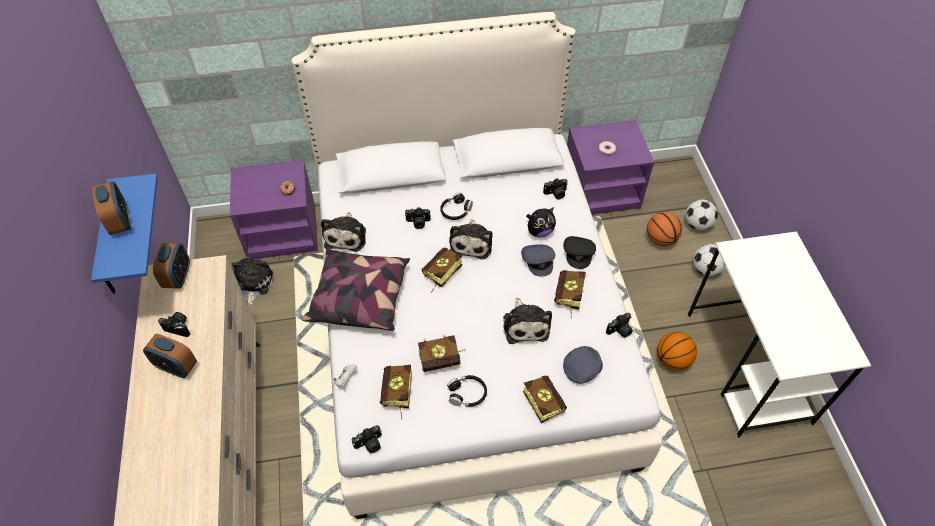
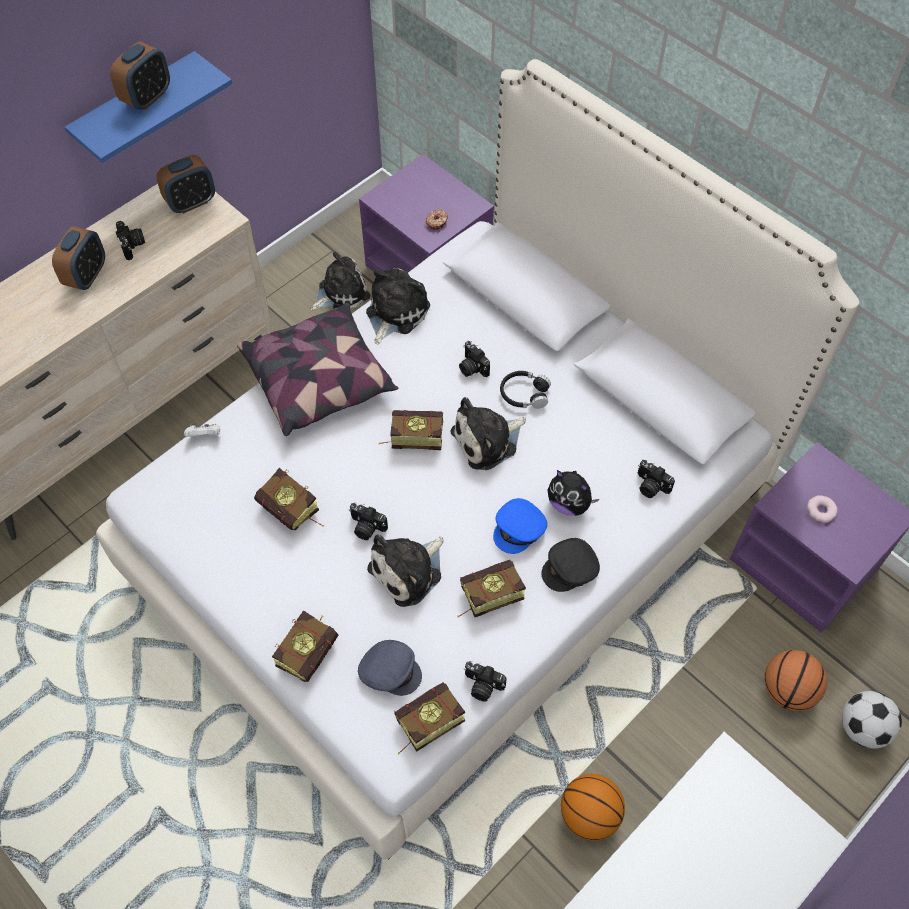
camera: 55 degrees right, 5 degrees up
alarm clock [143,334,197,378] -> alarm clock turned 150 degrees counterclockwise [52,226,105,290]
plush toy [321,212,366,252] -> plush toy turned 150 degrees clockwise [366,268,430,344]
camera [351,425,382,454] -> camera moved to [349,503,388,540]
book [380,365,412,420] -> book moved to [394,683,465,754]
black headphones [447,375,487,407] -> none
grey cap [521,245,555,276] -> blue cap [493,498,547,554]
football [693,244,725,277] -> none

